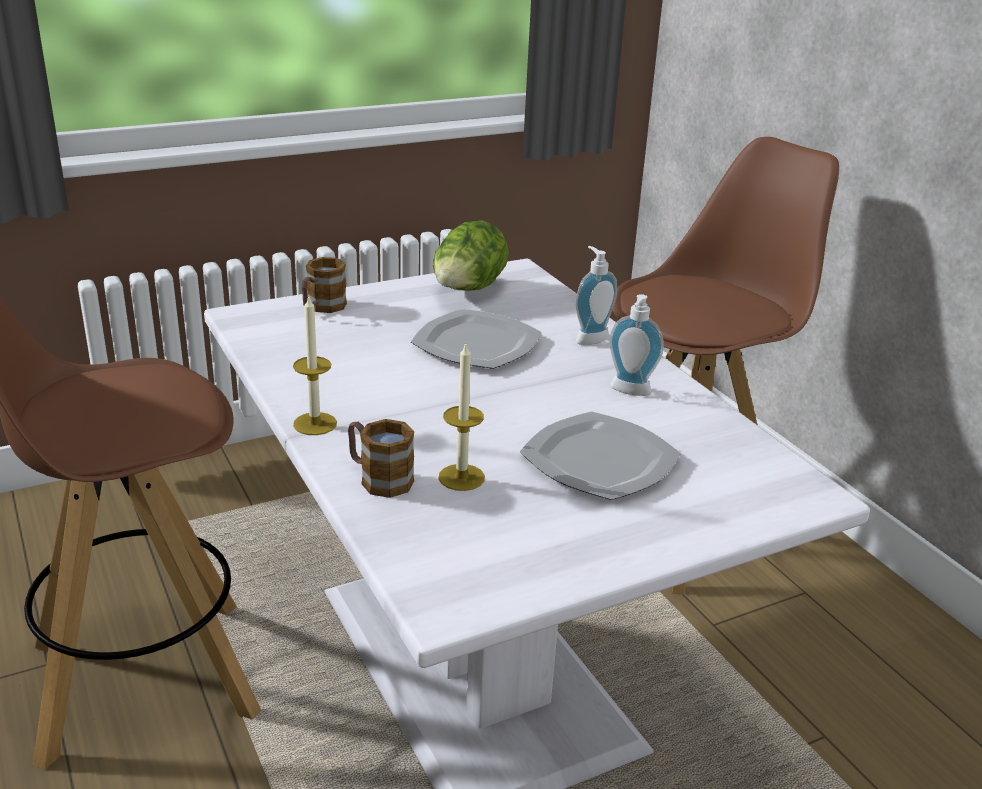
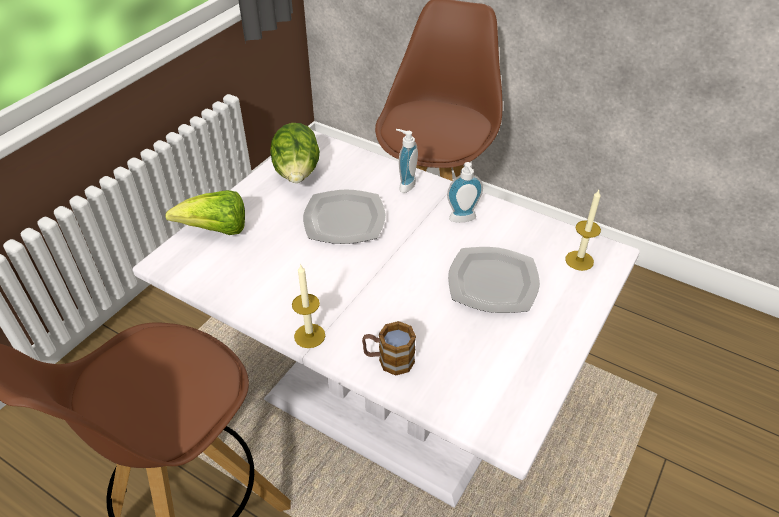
camera: 30 degrees left, 15 degrees up
mug [302,257,347,313] -> lettuce [165,190,245,235]
candle [439,343,485,491] -> candle moved to [565,190,601,271]

